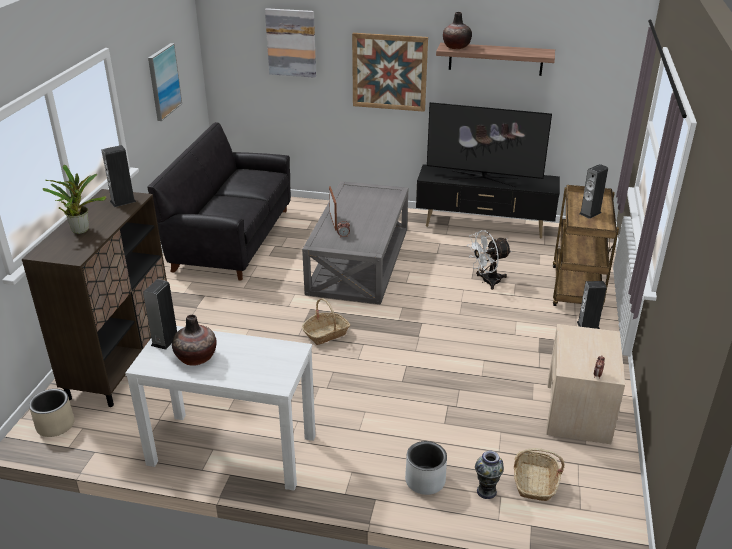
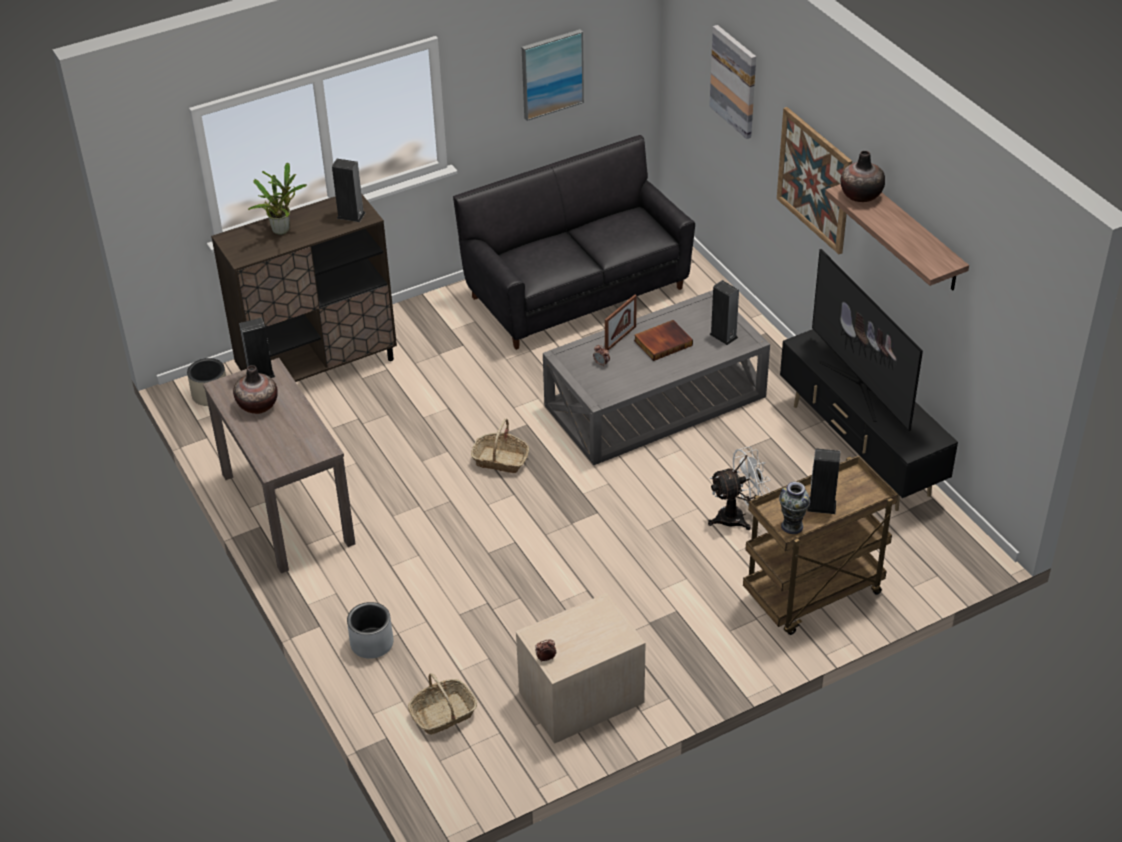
camera: 50 degrees right, 10 degrees up
white console table [125,326,316,491] -> brown console table [203,358,355,573]
white fan [468,230,512,290] -> white fan turned 135 degrees clockwise [708,447,770,530]
vase [475,451,504,499] -> vase moved to [779,482,810,534]
speaker [577,281,606,329] -> speaker moved to [709,280,739,345]
none -> book [634,320,693,361]

